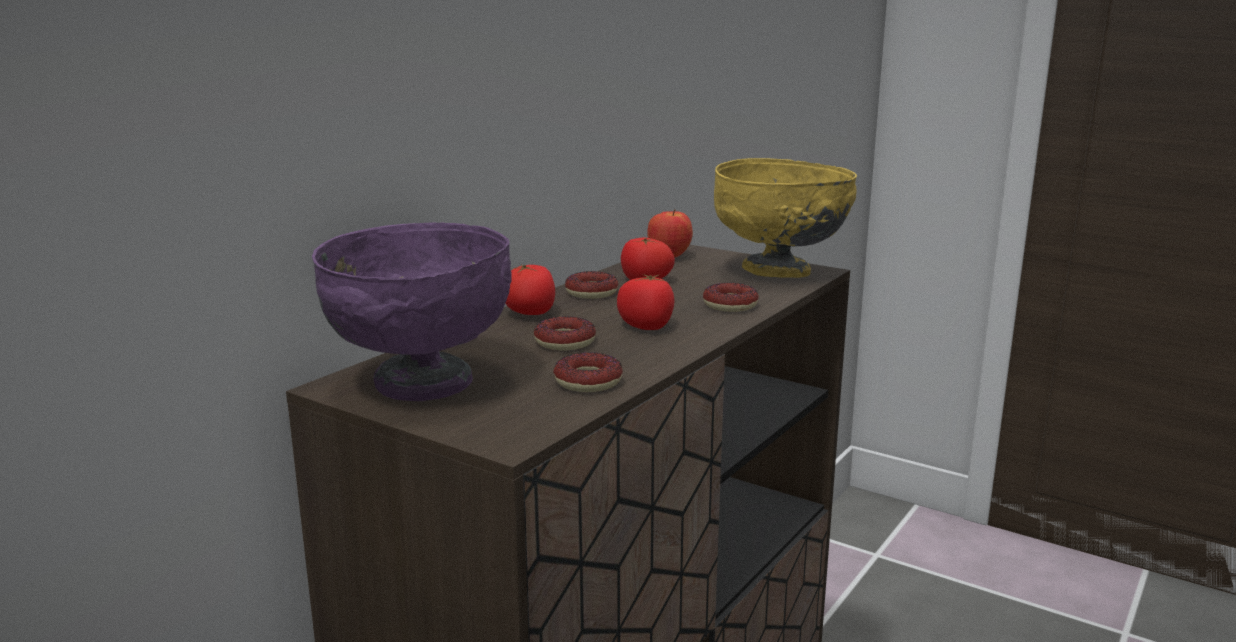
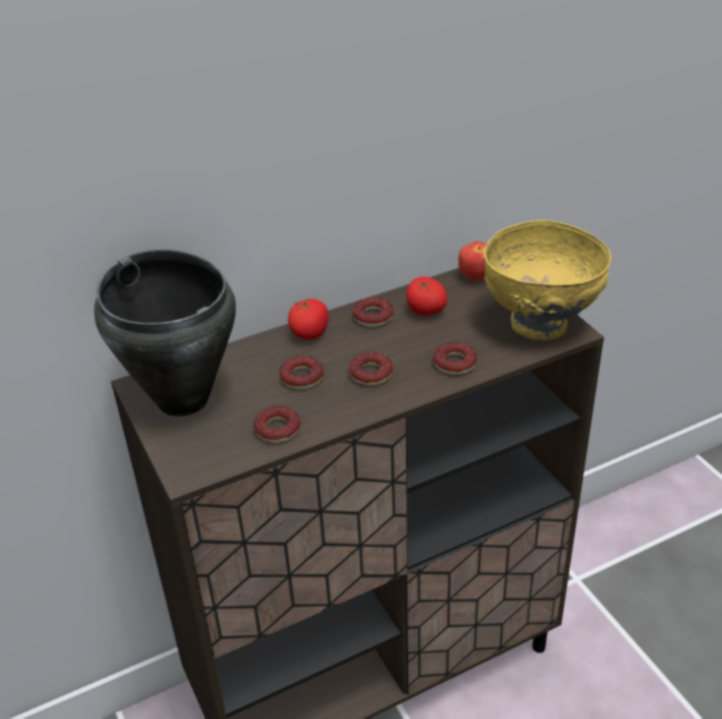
camera: 30 degrees right, 20 degrees up
purple bowl [312,222,512,401] -> black cooking pot [94,249,236,416]
tomato [617,274,675,330] -> donut [349,352,393,386]

